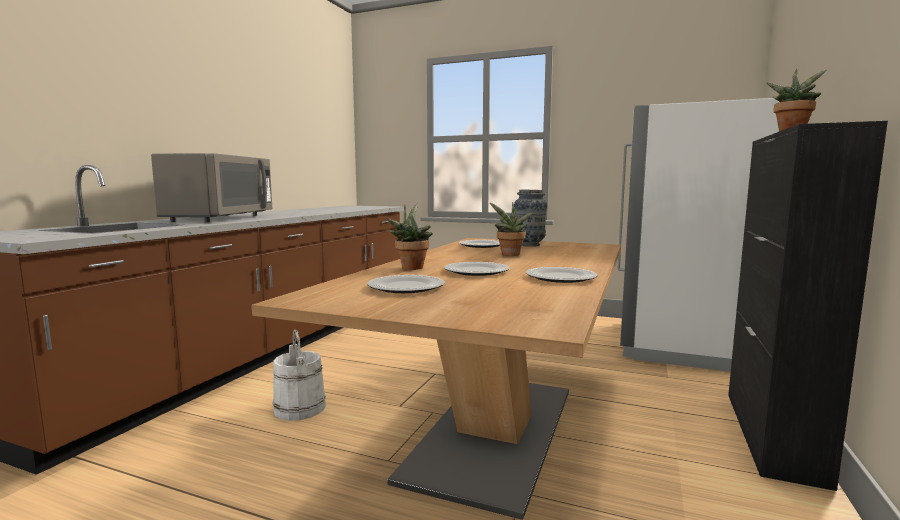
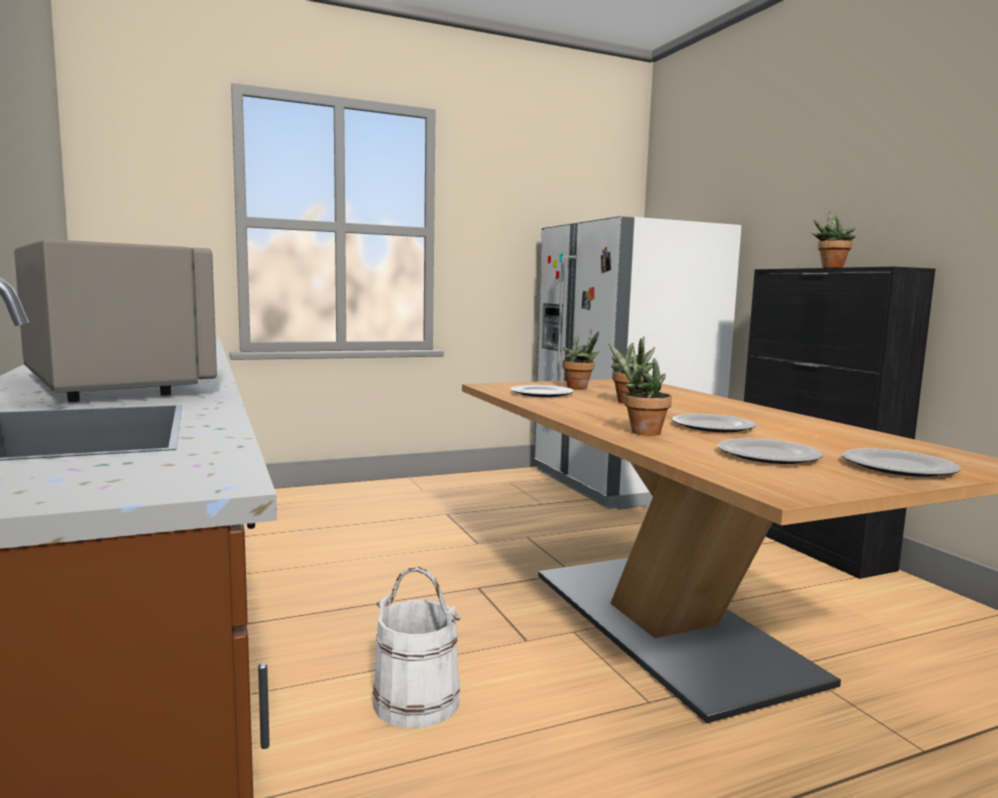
camera: 45 degrees left, 0 degrees up
vase [514,190,547,247] -> potted plant [562,329,600,389]
plate [526,267,598,283] -> plate moved to [842,448,961,477]

